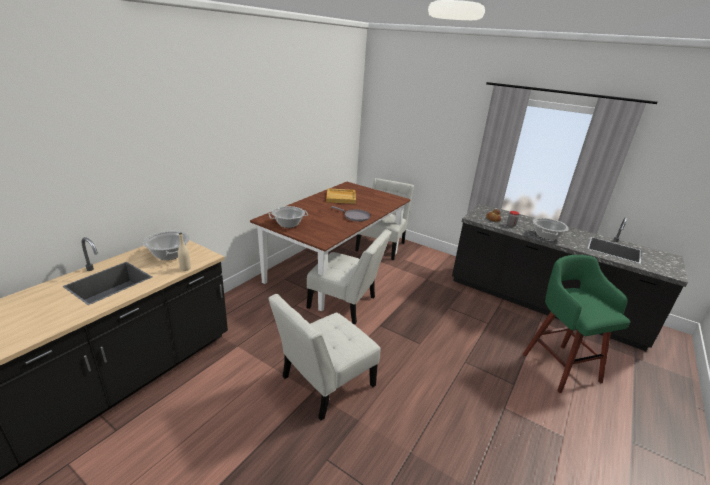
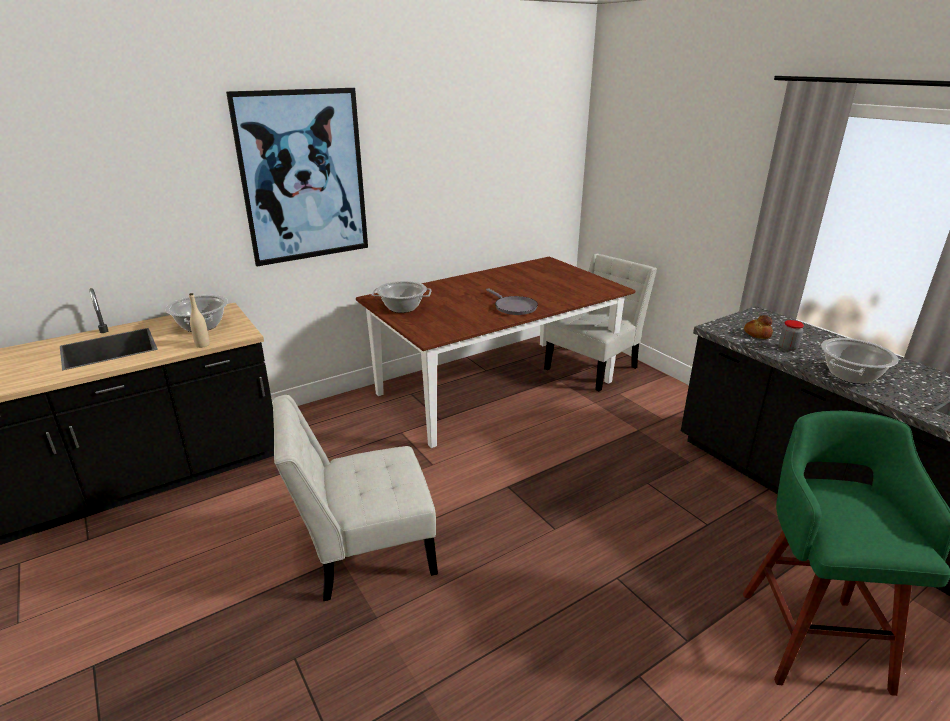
camera: 25 degrees right, 0 degrees up
white chair [307,229,392,324] -> none
beige tray [326,188,356,204] -> none
none -> picture [226,88,368,266]

